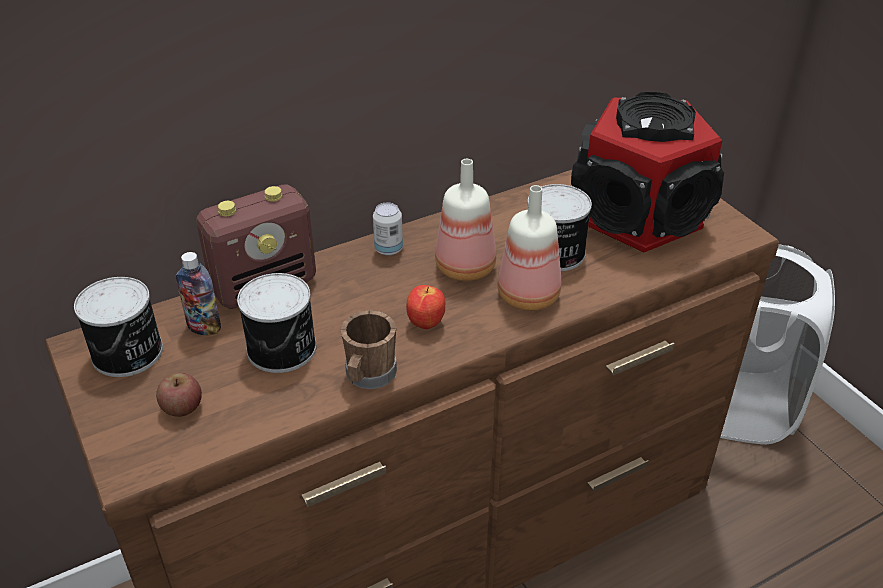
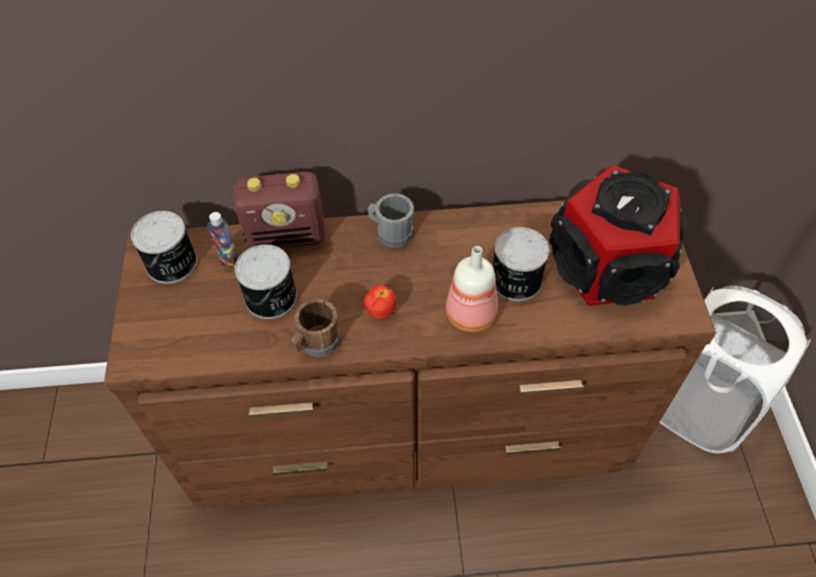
camera: 25 degrees right, 15 degrees up
apple [156,373,202,417] -> none
can [373,202,403,256] -> grey mug [367,194,414,248]
bottle [435,159,496,281] -> none

